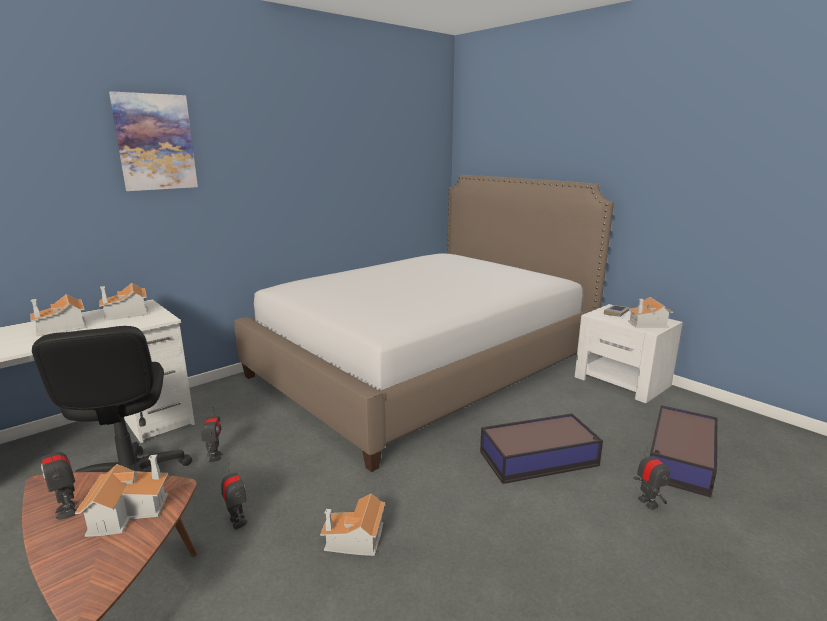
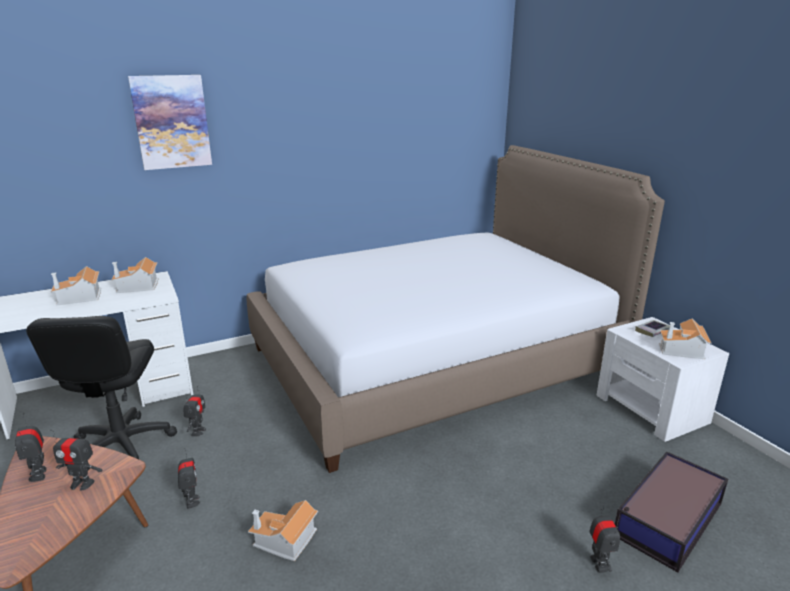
camera: 15 degrees right, 5 degrees up
toy house [75,455,168,537] -> toy robot [50,429,102,491]
storage box [480,413,603,484] -> none

